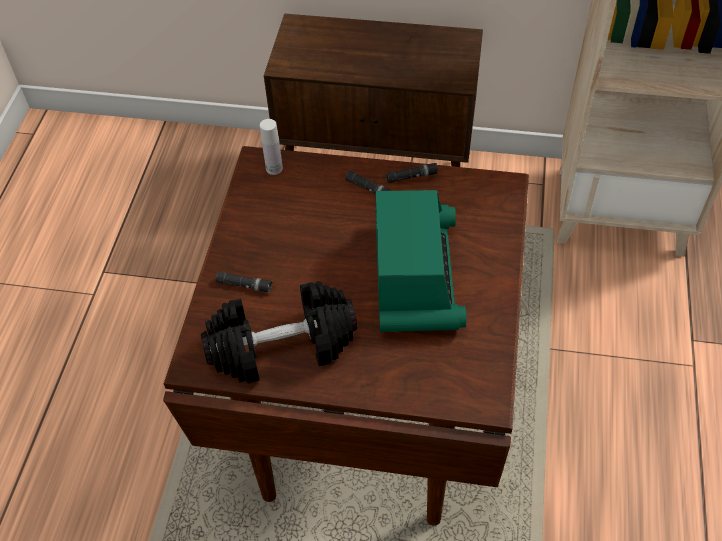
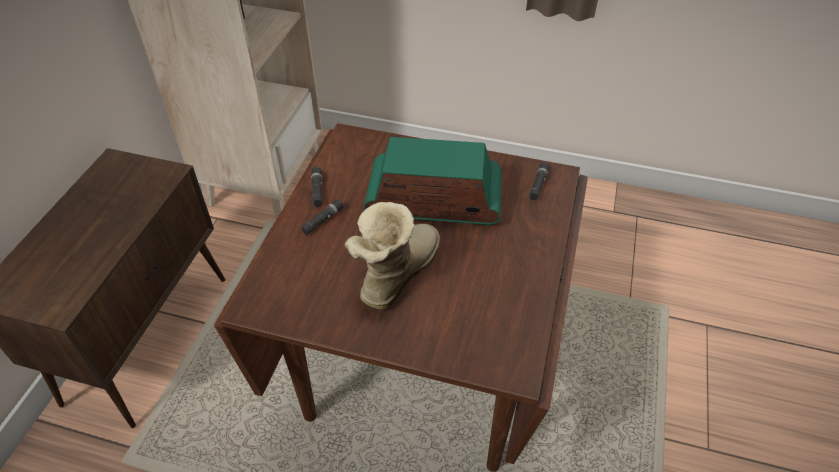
camera: 85 degrees left, 5 degrees down
black dumbbell [201,281,357,383] -> none
black flashlight [216,272,273,293] -> black flashlight moved to [528,162,550,200]
white bottle [260,119,283,175] -> none
none -> boot [344,202,440,309]

